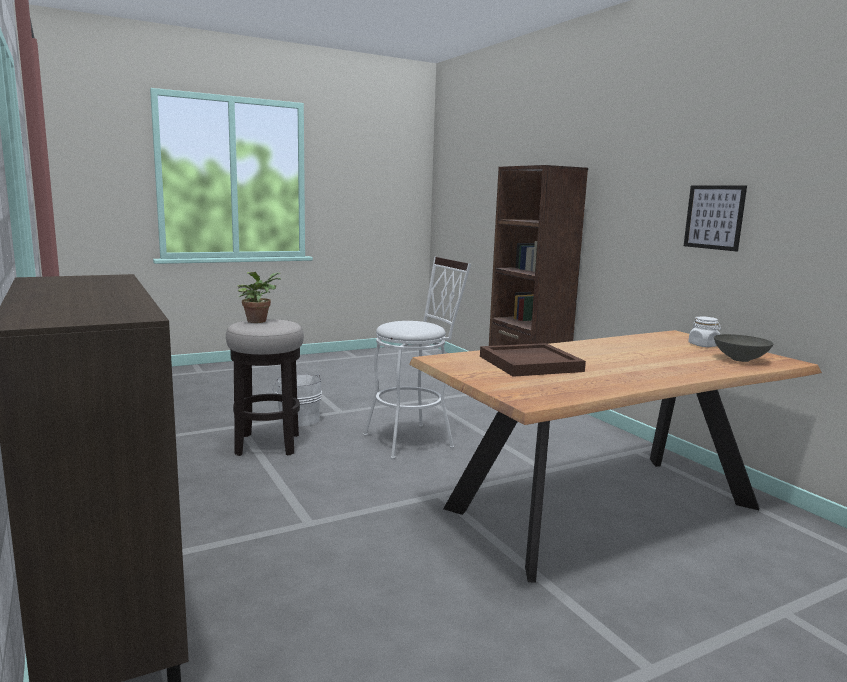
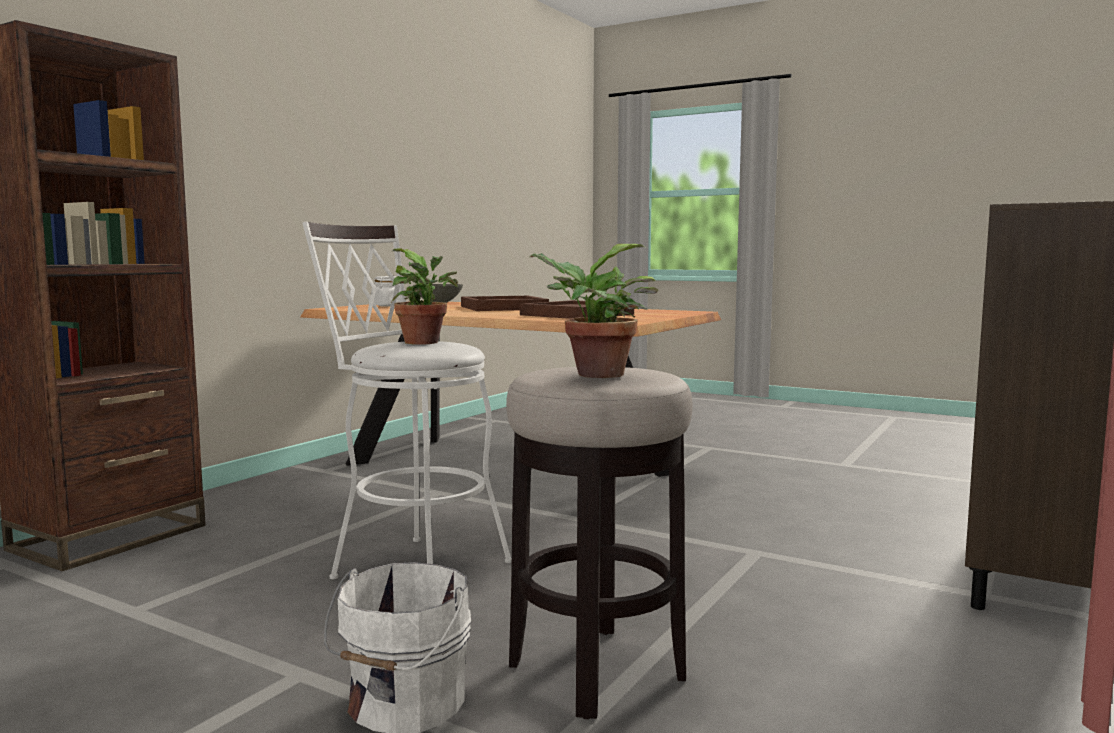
camera: 120 degrees left, 5 degrees down
picture [684,185,747,251] -> none
none -> potted plant [391,249,458,345]
none -> brown tray [461,296,549,311]

